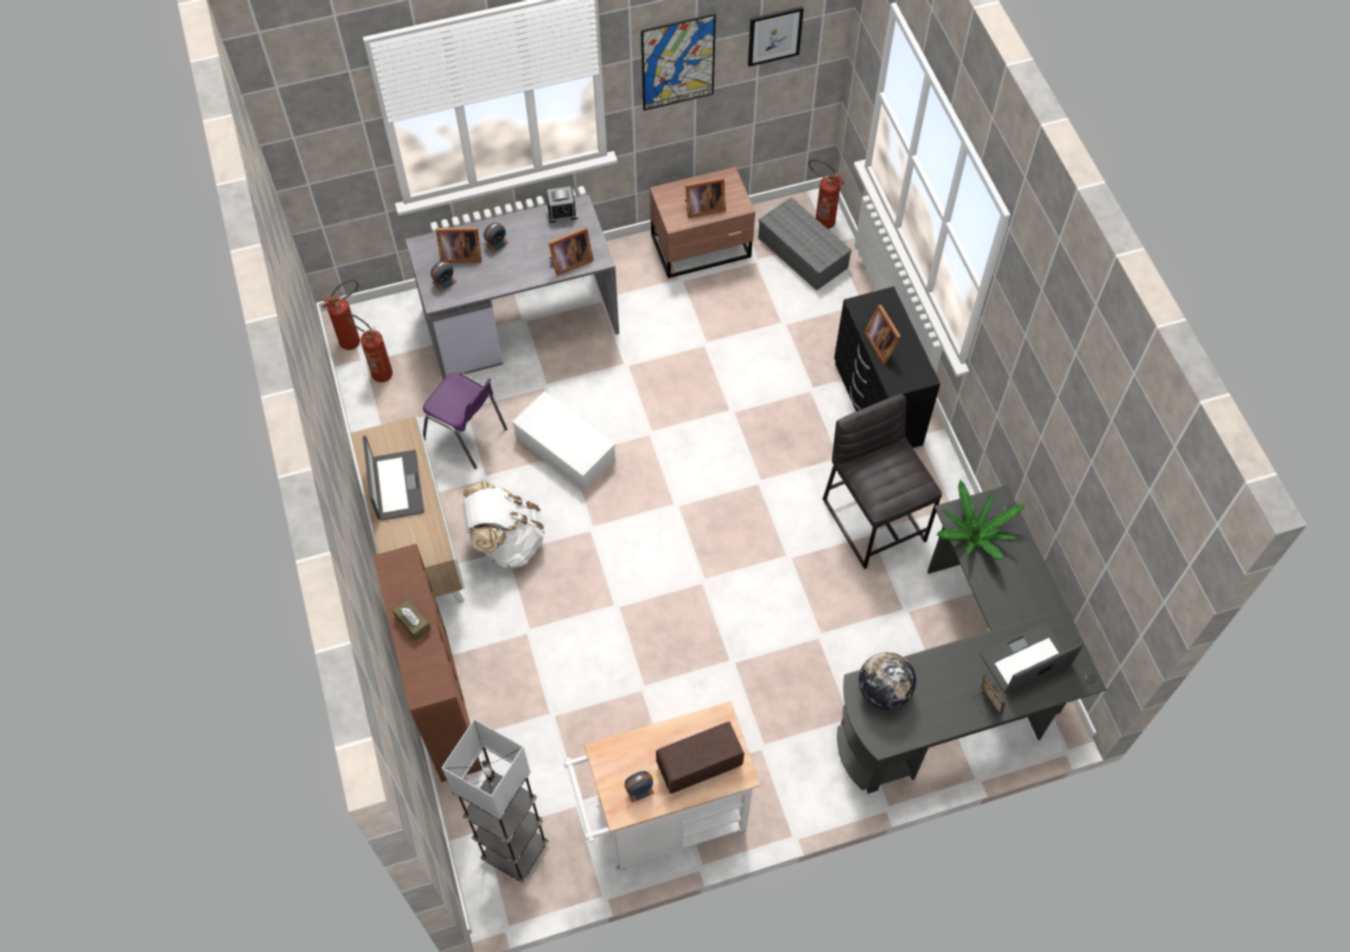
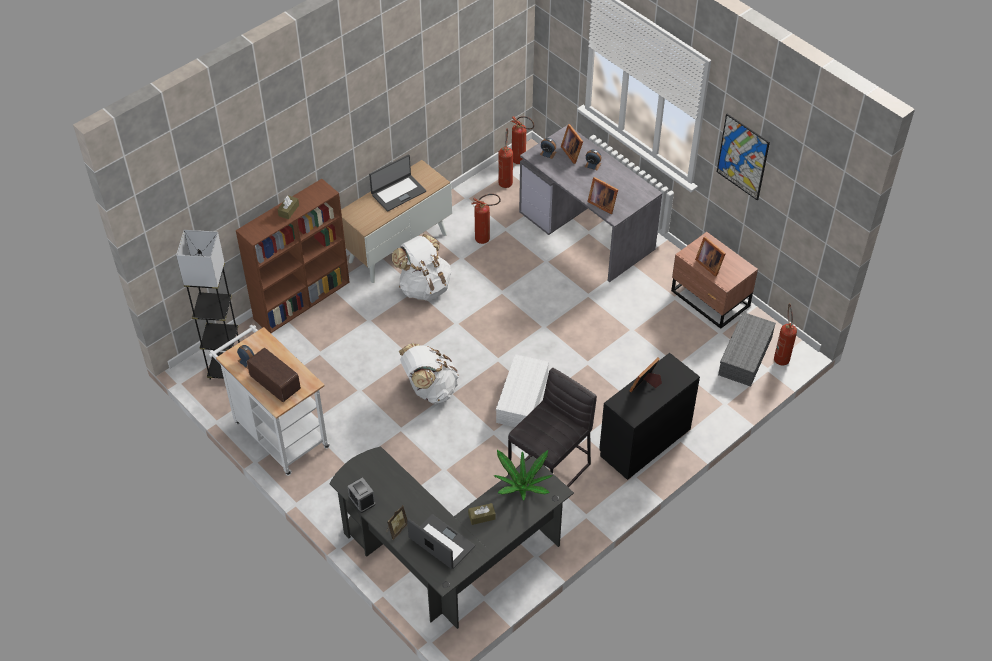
camera: 65 degrees right, 10 degrees down
purple chair [423,373,507,469] -> fire extinguisher [471,194,501,244]
white storage box [512,391,615,491] -> white storage box moved to [496,354,549,427]
alarm clock [546,186,578,223] -> alarm clock moved to [348,477,375,513]
picture [748,6,804,67] -> none
globe [859,652,916,710] -> none
none -> white backpack [399,343,459,404]
none -> brown tissue box [468,503,496,525]

